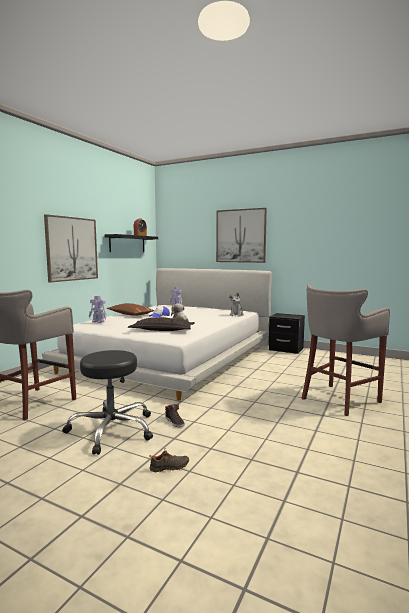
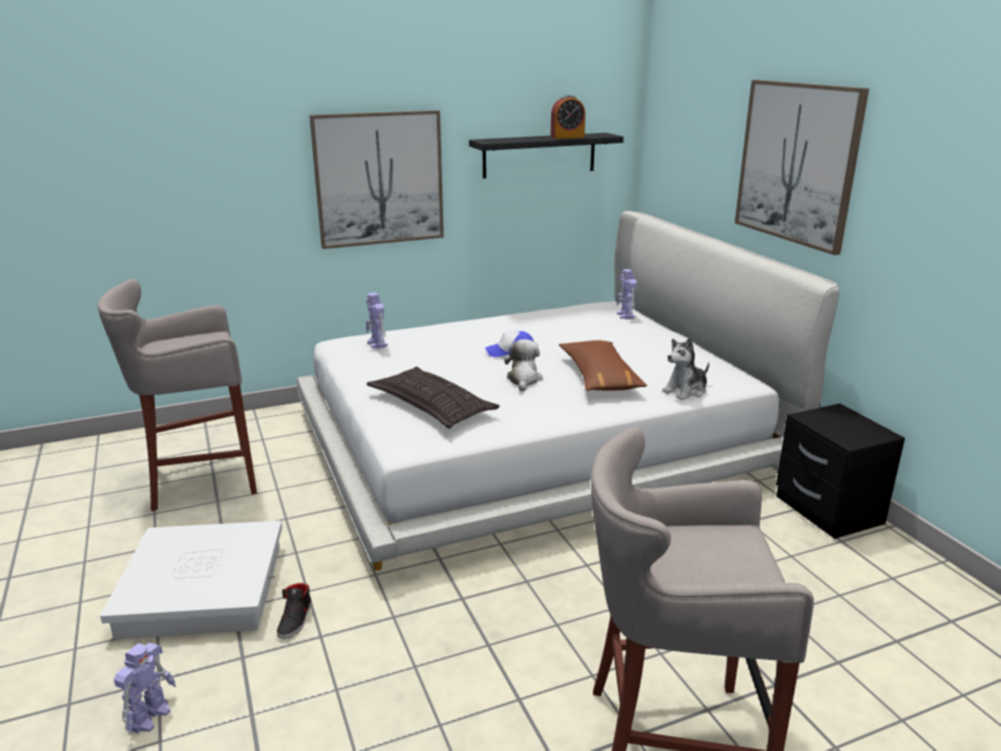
camera: 40 degrees right, 15 degrees up
black stool [62,350,153,455] -> white storage box [100,521,282,639]
brown pillow [107,303,155,316] -> brown pillow moved to [559,340,647,391]
black shoe [149,448,189,472] -> toy robot [114,643,176,735]

